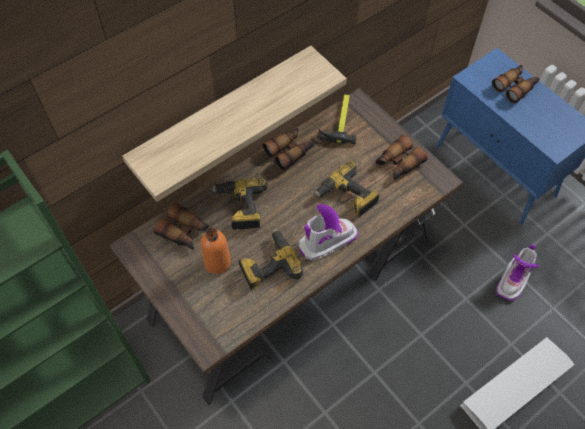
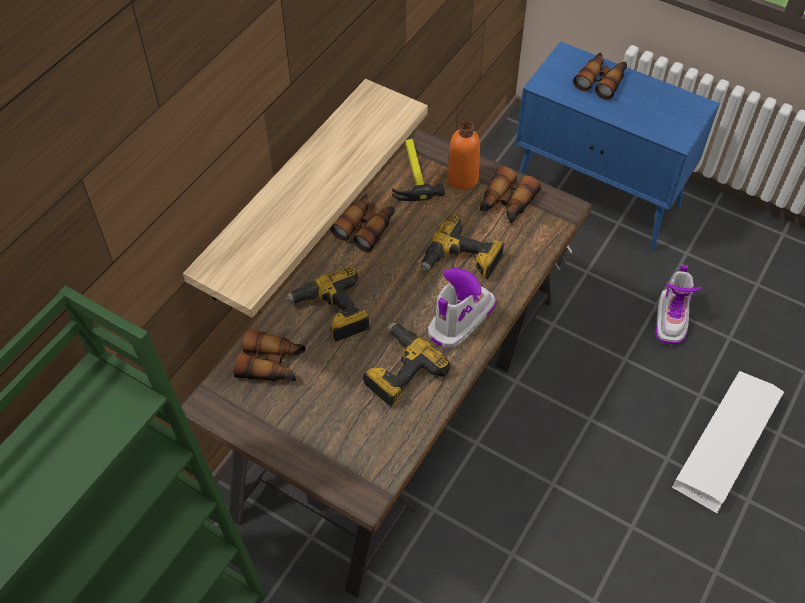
camera: 20 degrees left, 5 degrees down
orange bottle [201,227,231,274] -> orange bottle moved to [447,121,480,190]

